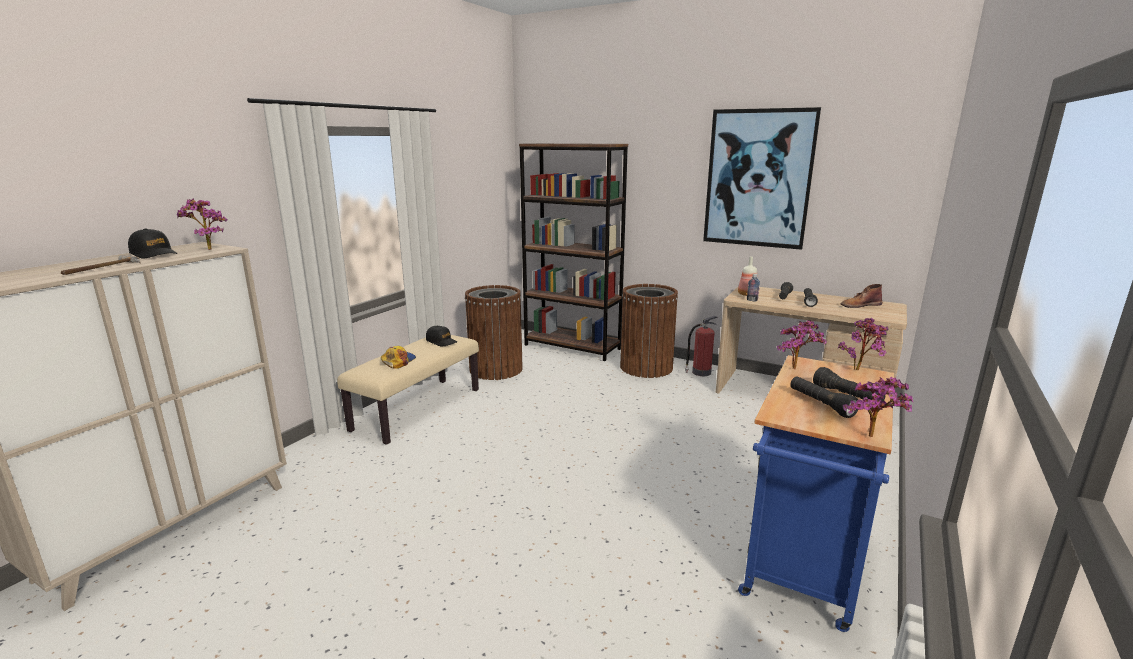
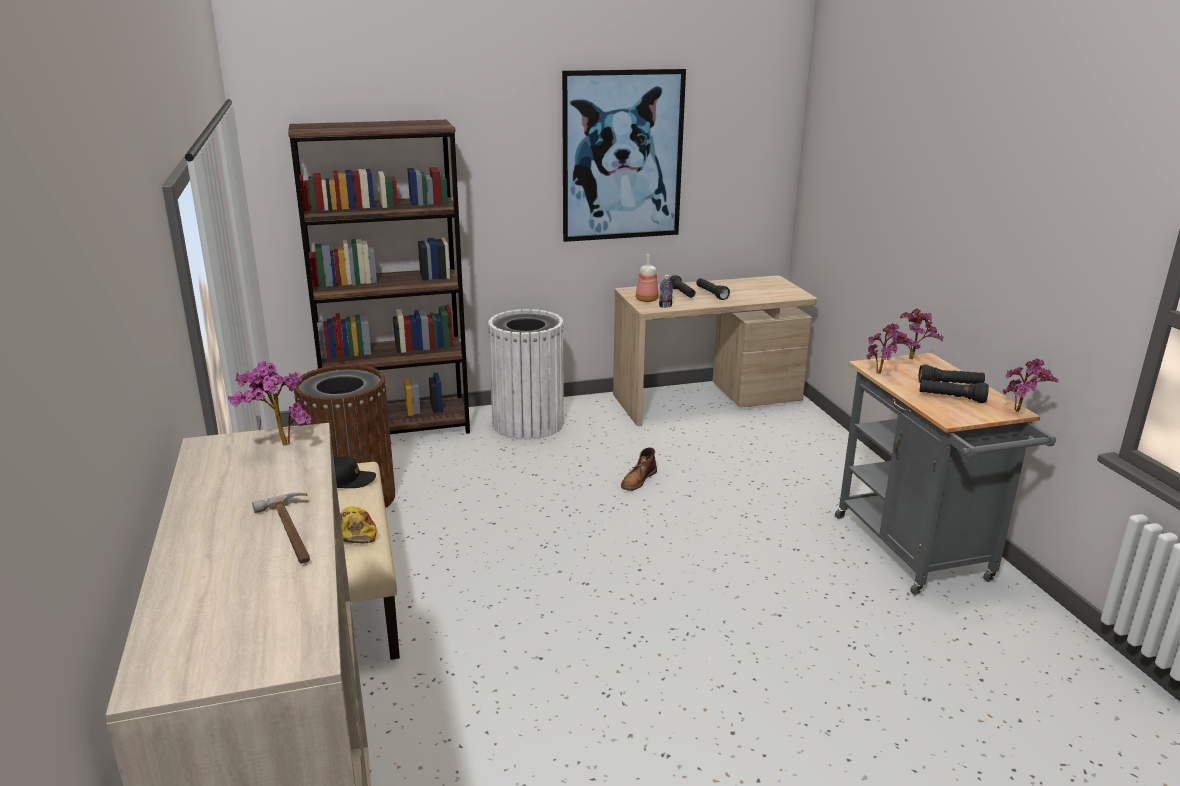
camera: 45 degrees left, 5 degrees up
black cap [128,228,177,259] -> none
brown trash can [620,284,678,378] -> white trash can [488,309,564,440]
fire extinguisher [685,316,718,376] -> none
blue cart [738,355,894,632] -> grey cart [835,353,1056,595]
brown boot [841,284,882,308] -> brown boot moved to [621,447,657,491]

